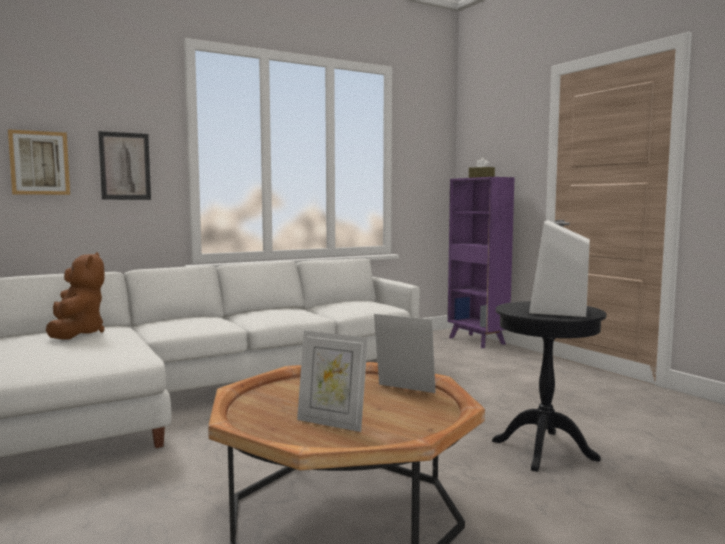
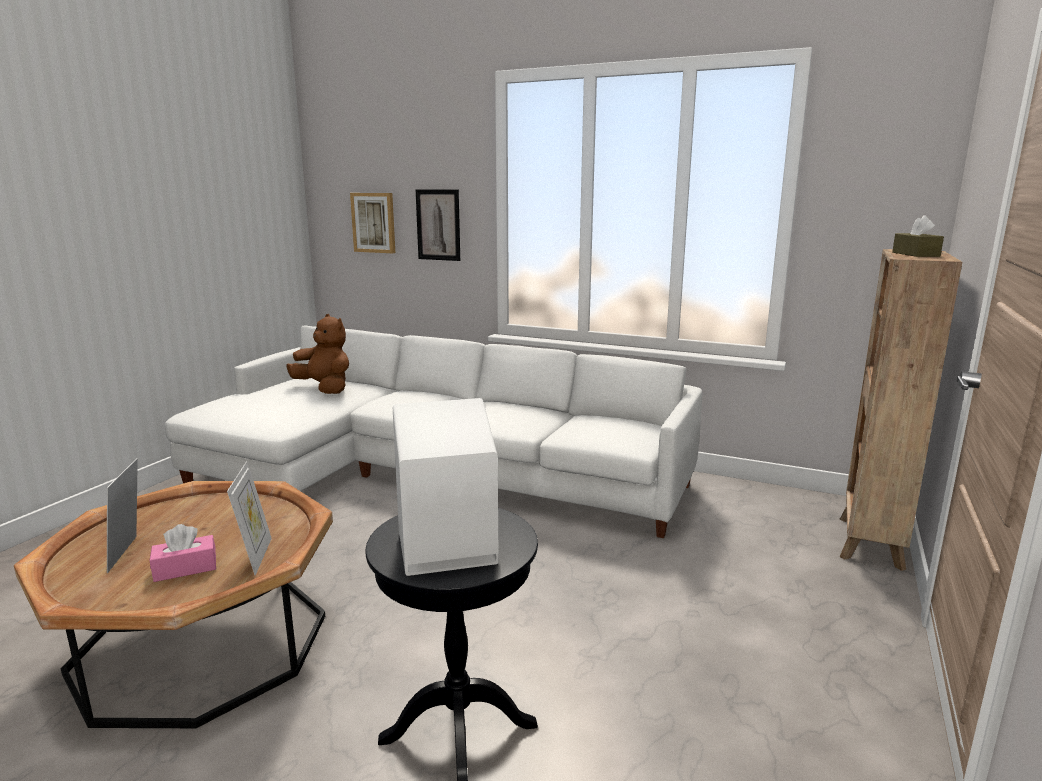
camera: 55 degrees right, 10 degrees up
brown plush toy [46,252,104,340] -> brown plush toy turned 90 degrees counterclockwise [286,314,349,394]
purple bookcase [448,177,515,348] -> brown bookcase [840,249,962,571]
none -> pink tissue box [150,524,216,582]

